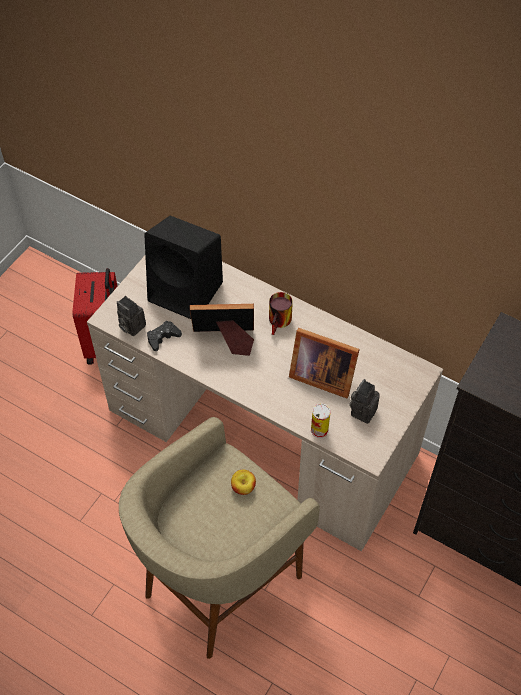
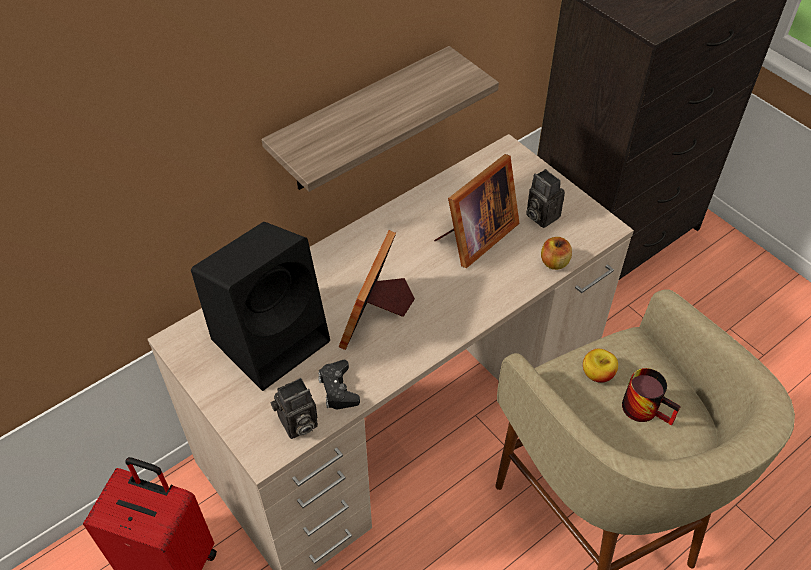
camera: 70 degrees left, 5 degrees down
mug [269,292,293,335] -> mug moved to [622,368,681,426]
can [311,403,331,438] -> apple [541,237,572,270]
none -> shelf [262,46,499,192]

